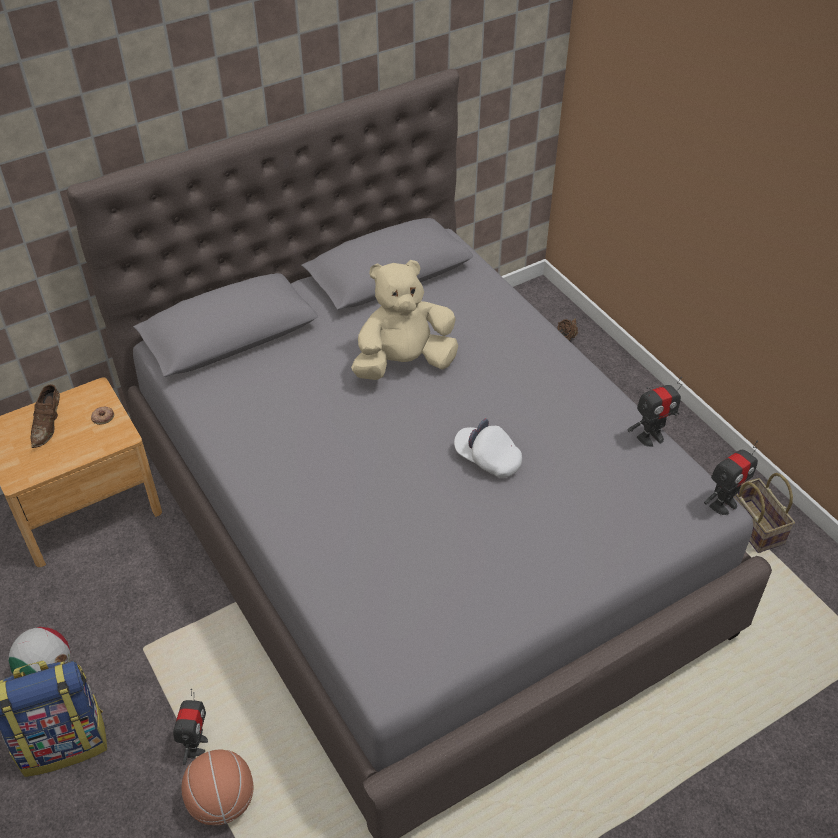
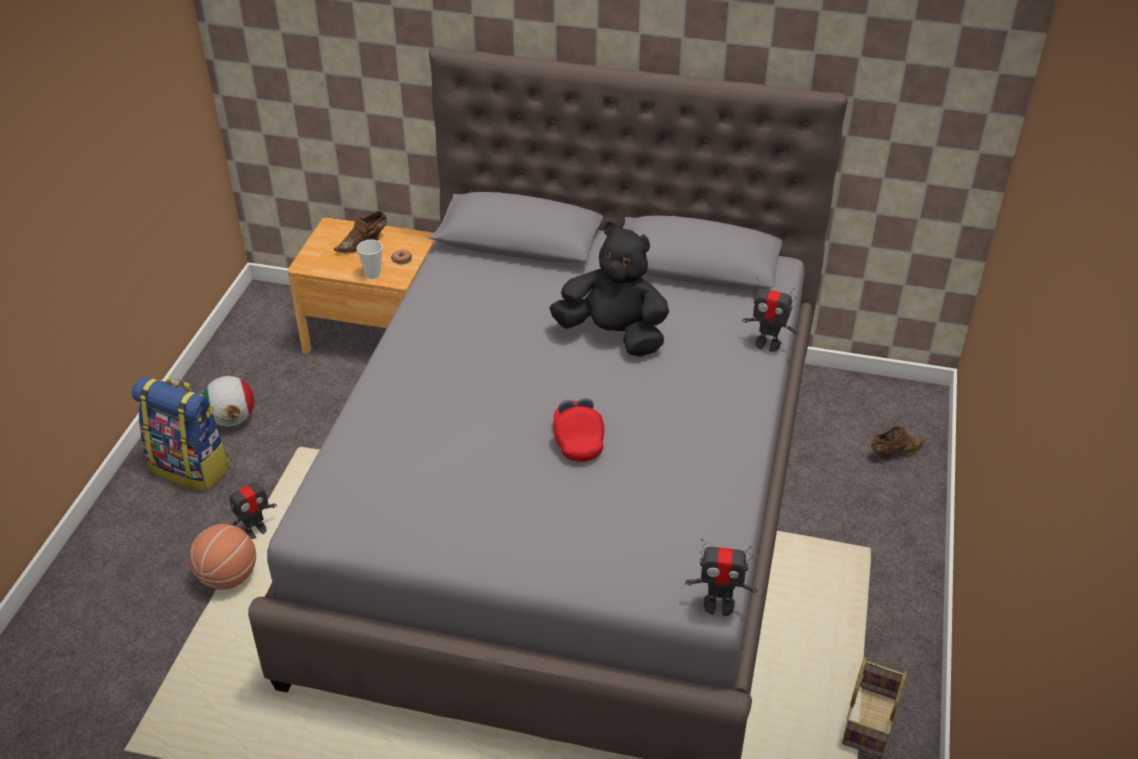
camera: 45 degrees right, 5 degrees down
beige plush toy [351,260,458,380] -> black plush toy [550,222,669,356]
white cap [454,419,522,478] -> red cap [553,398,604,462]
toy robot [627,377,682,447] -> toy robot moved to [742,278,799,352]
none -> cup [357,240,383,279]

